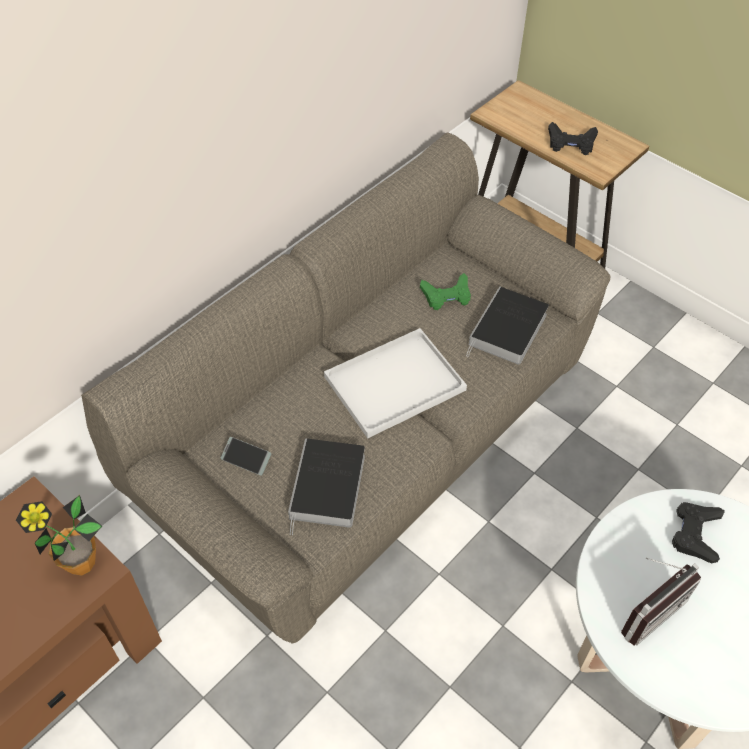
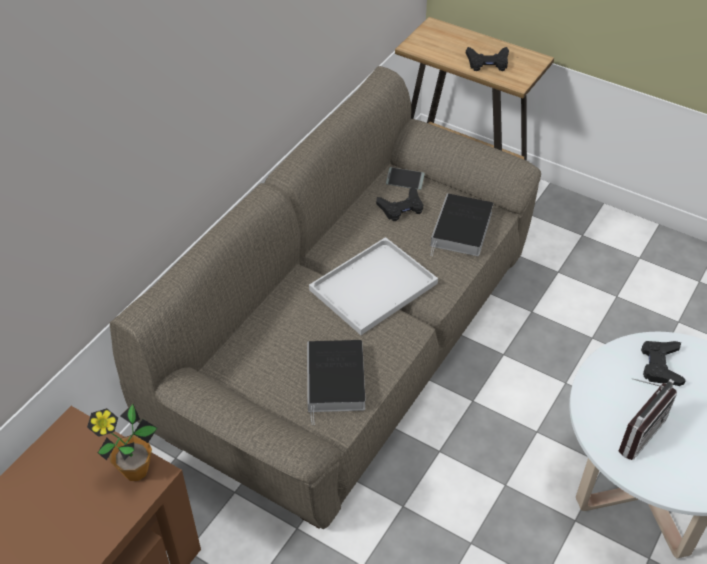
camera: 10 degrees left, 5 degrees down
phone [221,437,271,476] -> phone moved to [386,167,425,190]
green game controller [420,273,471,310] -> black game controller [376,187,423,221]

